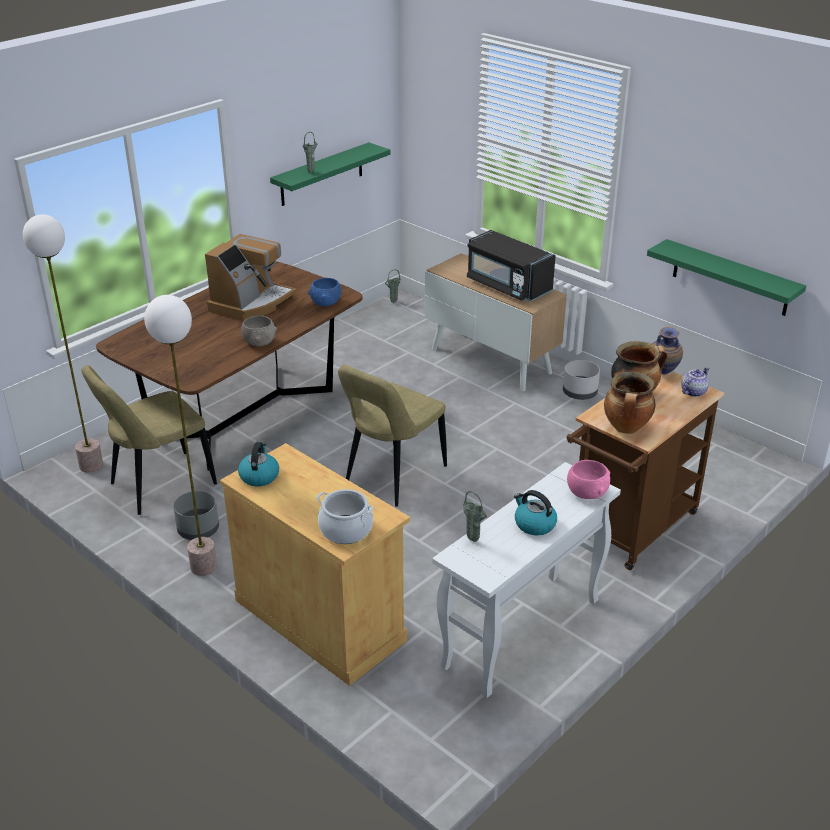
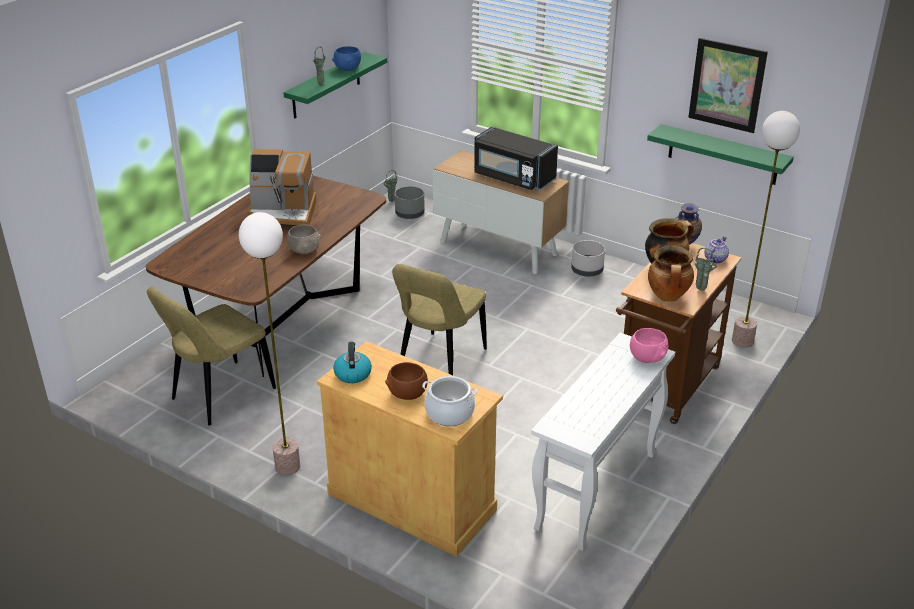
camera: 10 degrees left, 0 degrees up
floor lamp [23,214,103,473] -> floor lamp moved to [732,111,800,348]
grey planter [173,491,219,540] -> grey planter moved to [395,186,425,219]
coffee machine [205,234,297,321] -> coffee machine turned 75 degrees clockwise [247,149,317,226]
blue bowl [308,278,342,306] -> blue bowl moved to [332,46,361,71]
green vase [463,491,487,542] -> green vase moved to [695,248,717,290]
kettle [514,490,557,535] -> none
none -> brown bowl [385,362,428,400]
none -> picture [688,38,768,133]

